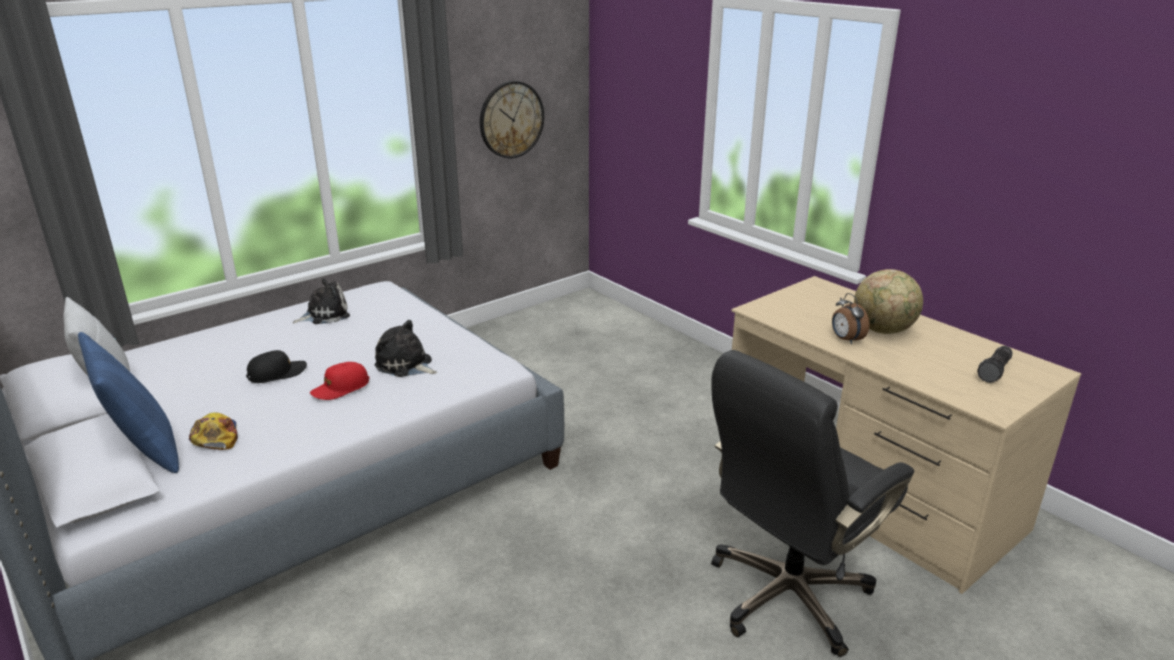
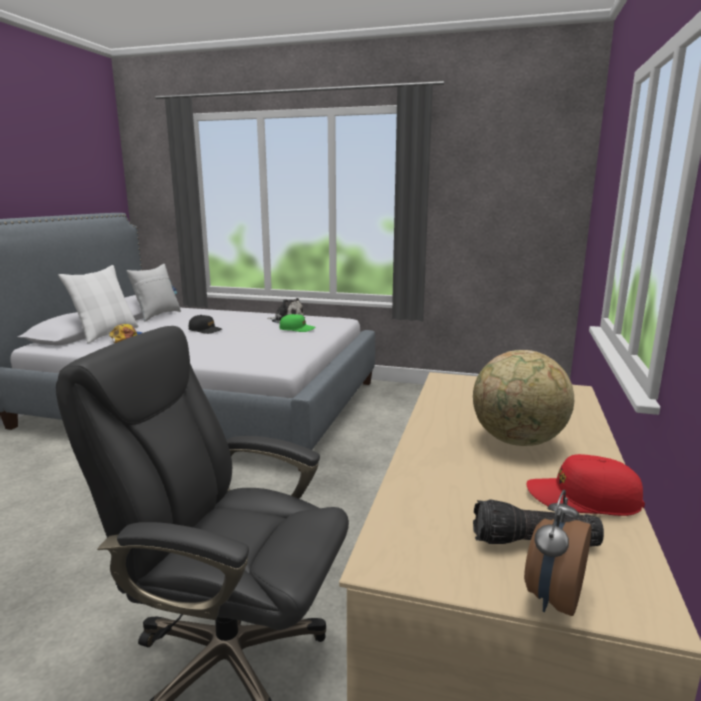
camera: 55 degrees right, 10 degrees down
blue pillow [78,332,179,473] -> white pillow [58,265,138,344]
red cap [310,362,369,400] -> red cap moved to [527,454,645,516]
plush toy [374,320,437,377] -> none
wall clock [480,81,544,158] -> none
alarm clock [832,293,869,344] -> alarm clock moved to [524,490,591,616]
none -> green cap [279,314,315,332]

